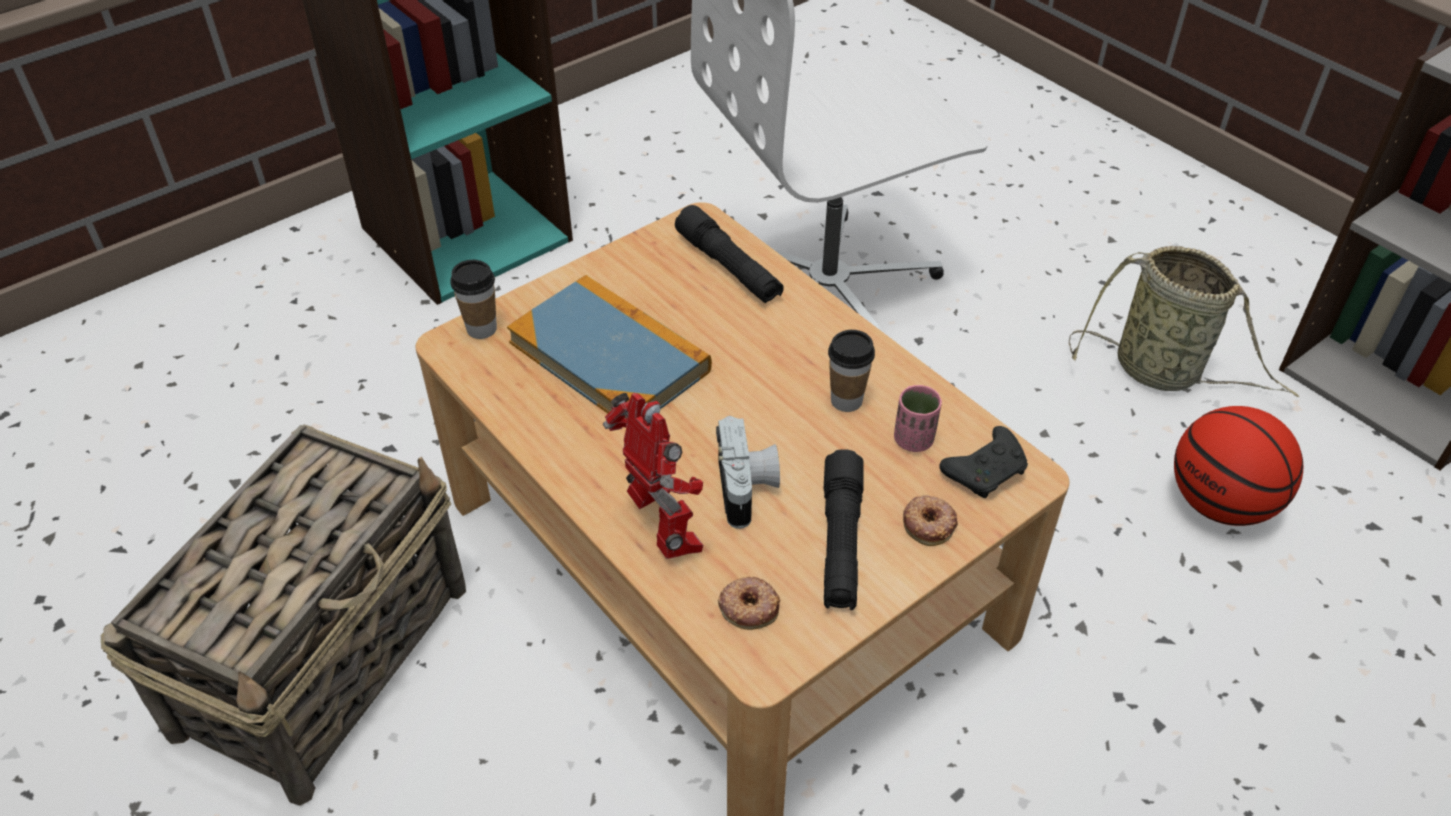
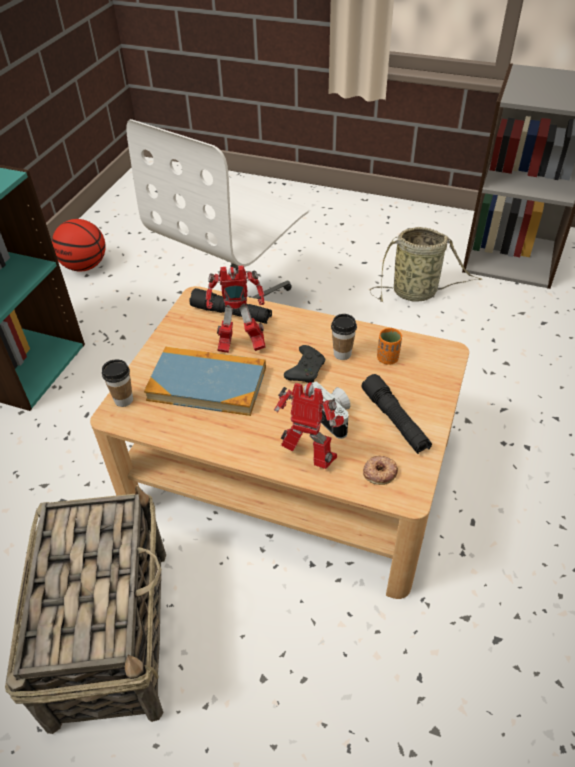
camera: 30 degrees left, 0 degrees up
pink cup [894,385,942,452] -> orange cup [377,328,402,365]
donut [903,495,958,546] -> none
black game controller [939,426,1028,498] -> black game controller moved to [284,345,325,383]
basketball [1174,406,1303,526] -> basketball moved to [52,219,106,271]
none -> toy robot [206,265,266,353]

